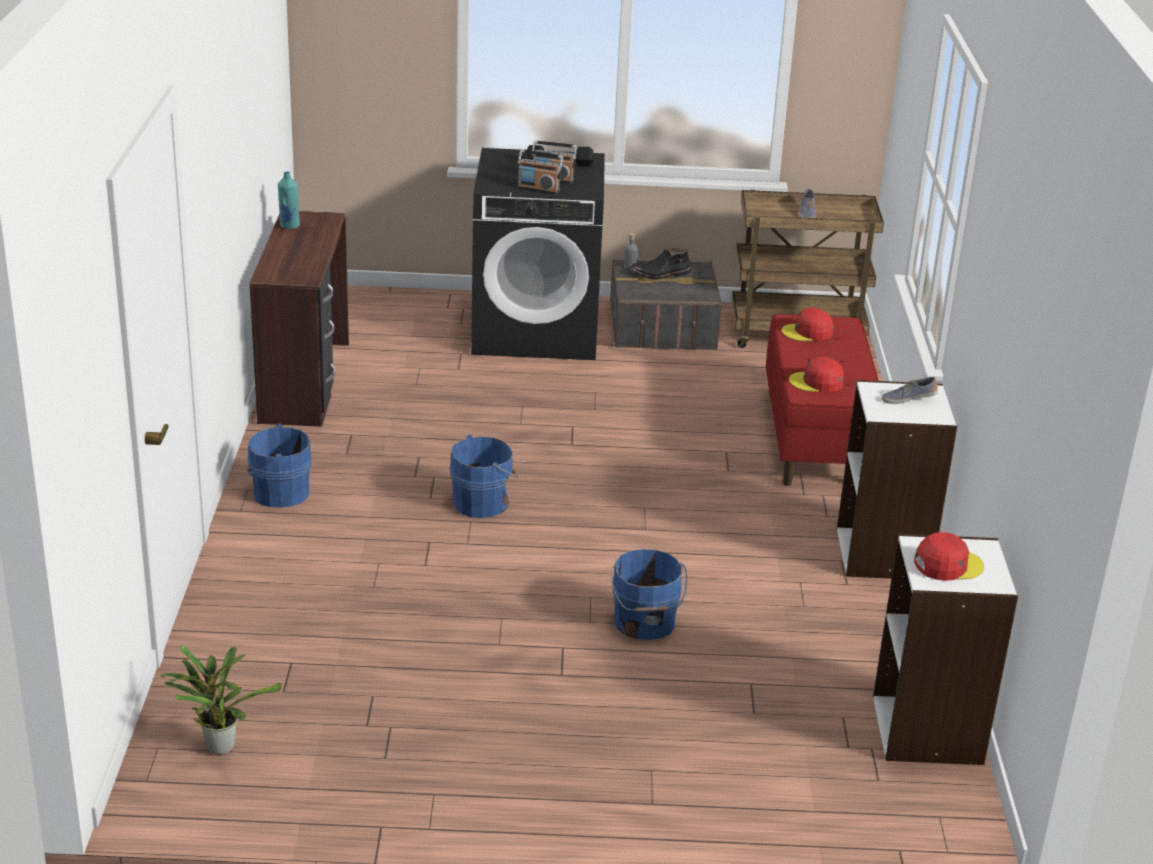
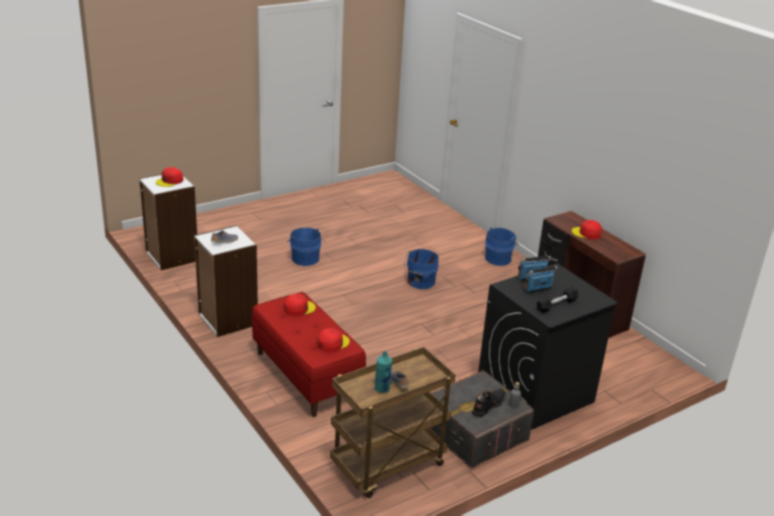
camera: 145 degrees right, 0 degrees up
potted plant [160,645,282,755] -> none
turquoise bottle [278,172,300,229] -> turquoise bottle moved to [375,351,392,393]
none -> red cap [572,220,602,239]

